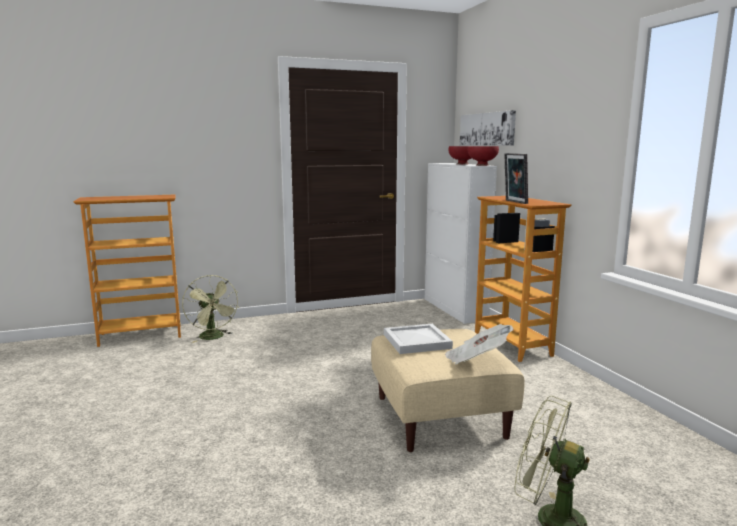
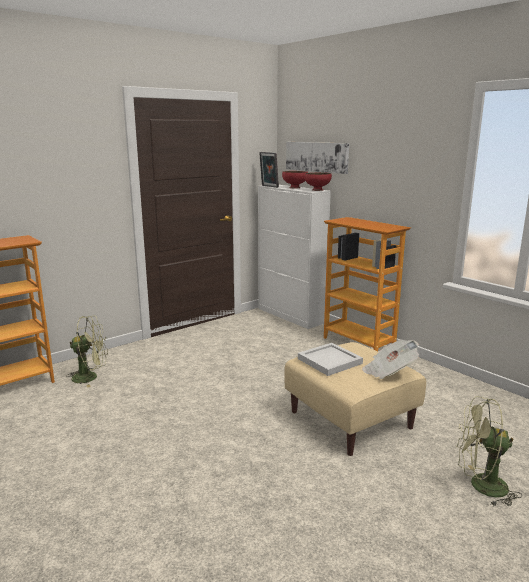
camera: 20 degrees left, 5 degrees up
green fan [182,275,238,343] -> green fan turned 45 degrees counterclockwise [66,316,108,388]
picture frame [504,153,528,204] -> picture frame moved to [259,152,279,188]

